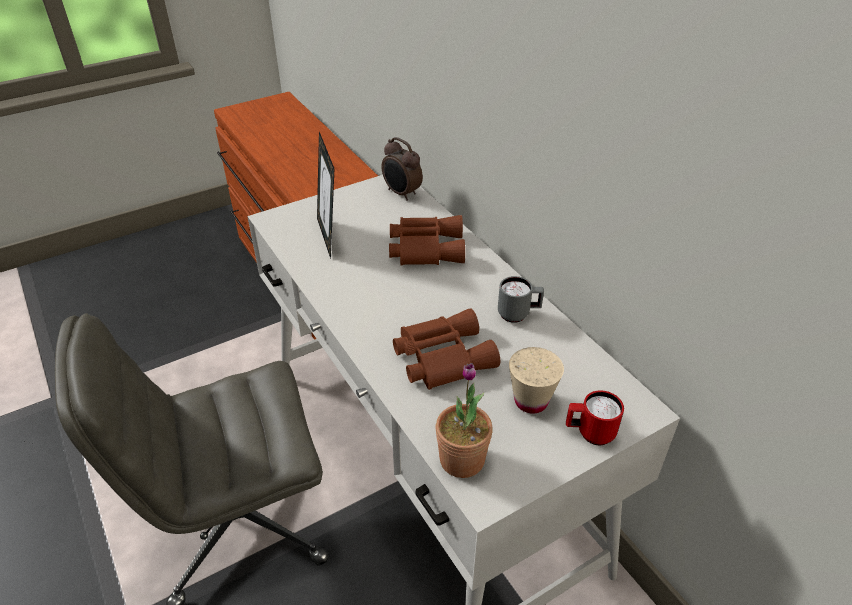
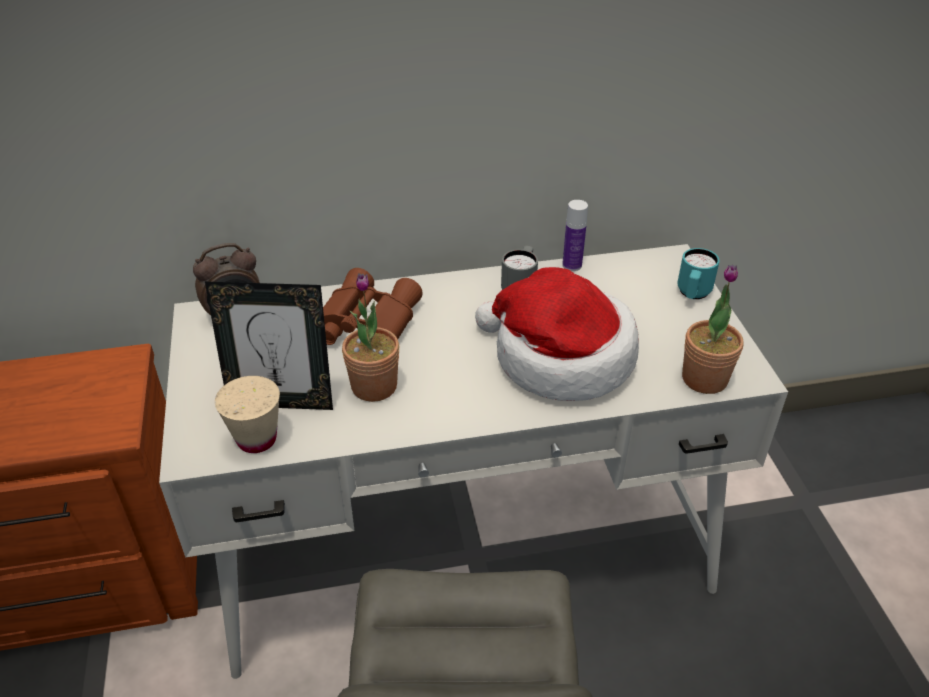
camera: 70 degrees left, 0 degrees up
brown binoculars [393,308,500,390] -> hat [475,267,639,401]
beige cup [509,347,564,414] -> beige cup moved to [215,376,280,453]
red mug [566,390,624,445] -> turquoise mug [677,248,720,299]
none -> potted plant [342,273,399,402]
none -> bottle [562,200,588,271]

